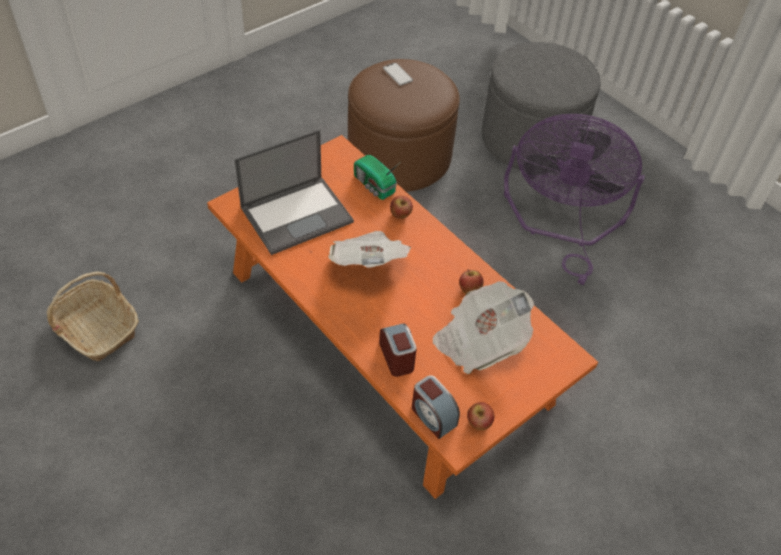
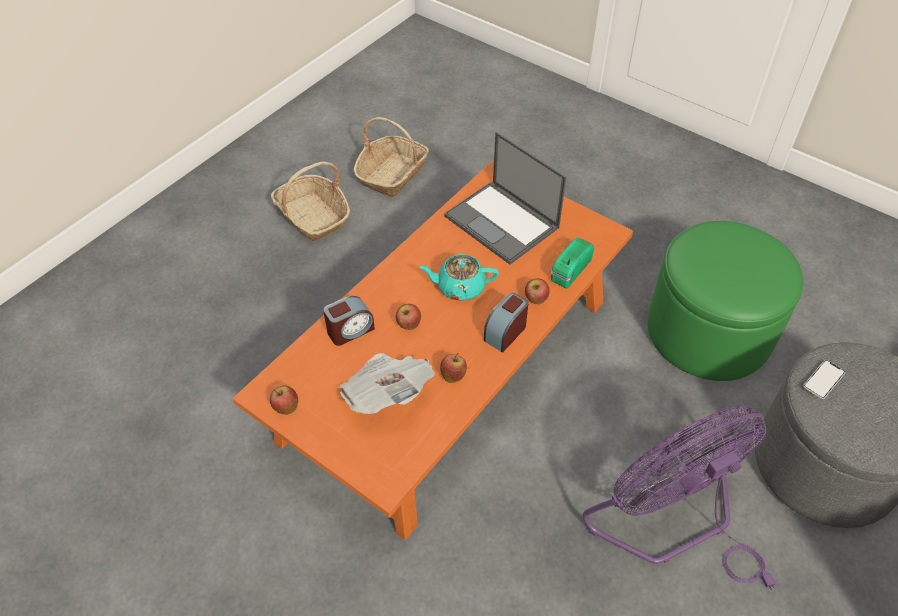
camera: 80 degrees right, 0 degrees up
newspaper [328,231,411,268] -> turquoise teapot [419,254,499,301]
brown ottoman [348,59,460,192] -> green ottoman [648,221,804,381]
phone [383,63,413,86] -> phone moved to [803,360,845,399]
alarm clock [412,375,460,439] -> alarm clock moved to [484,293,528,353]
purple fan [504,114,645,285] -> purple fan turned 120 degrees counterclockwise [583,406,776,590]
none -> basket [271,162,350,241]
none -> apple [396,304,421,330]

